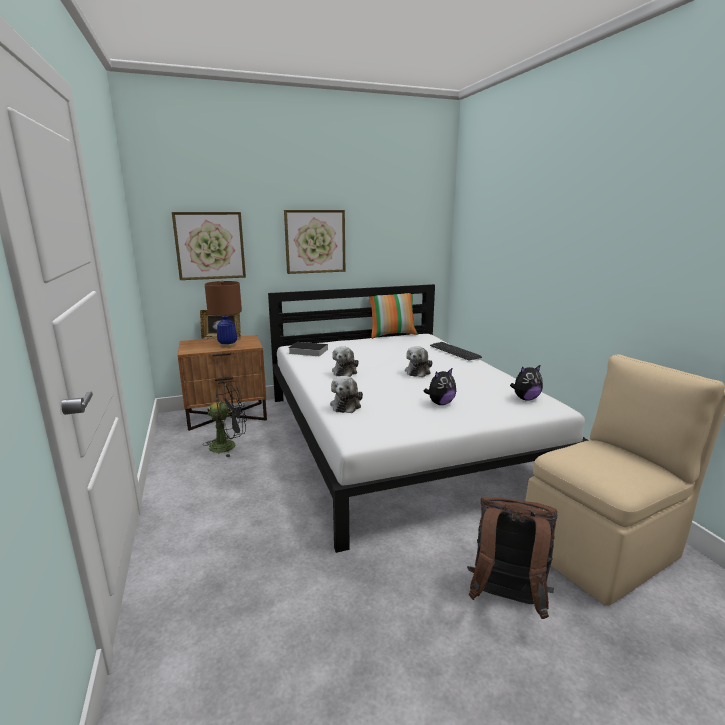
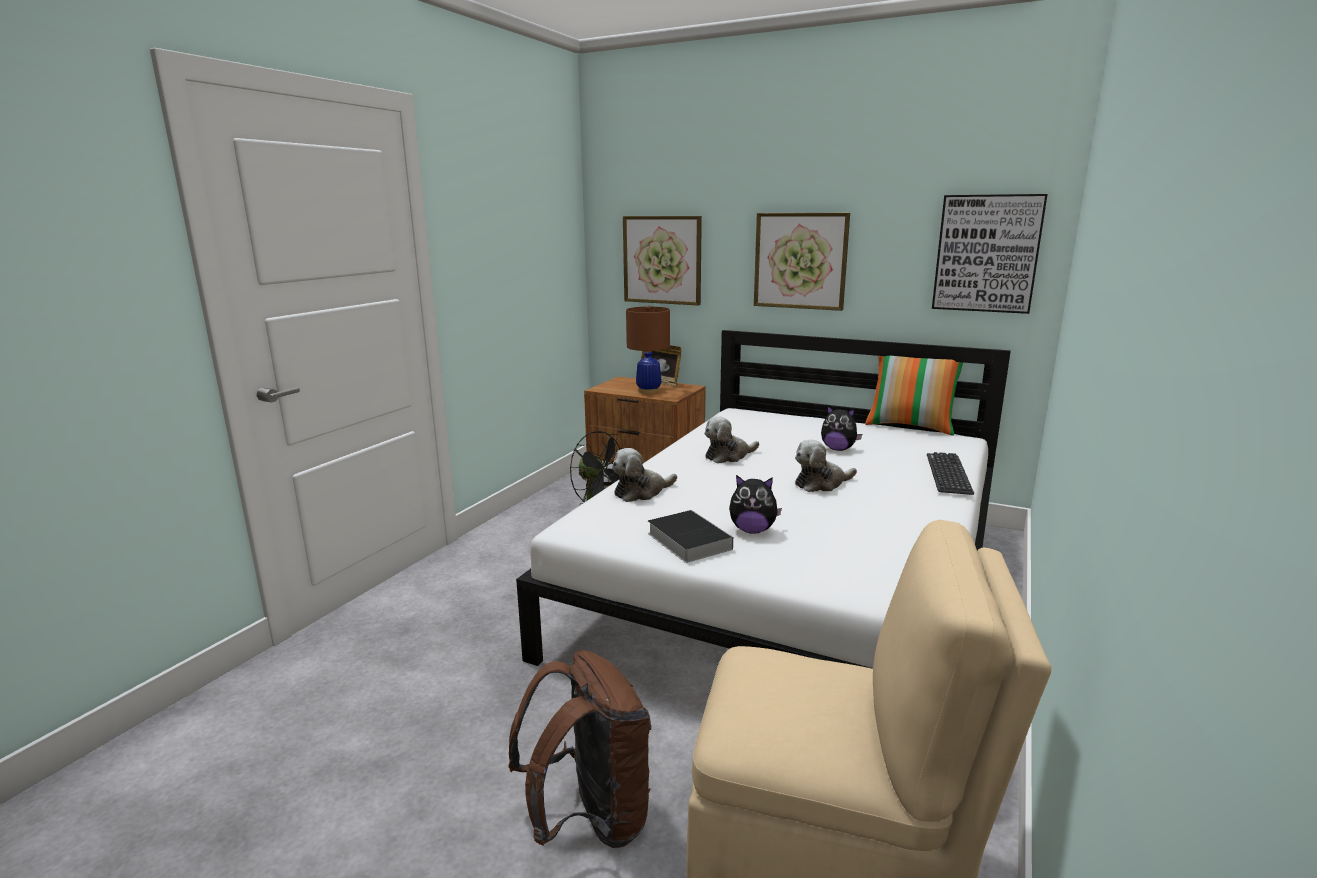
camera: 45 degrees right, 0 degrees up
book [289,342,328,356] -> book moved to [648,510,733,563]
plush toy [510,364,543,401] -> plush toy moved to [821,405,862,451]
none -> picture [932,194,1047,314]

